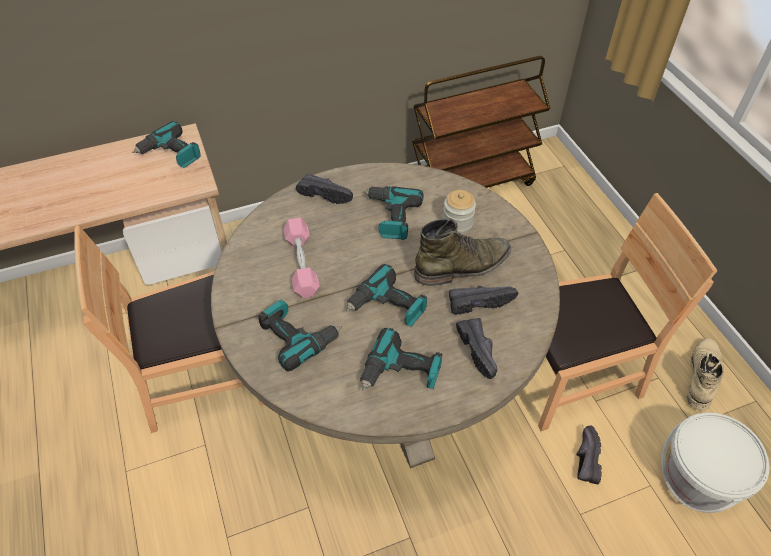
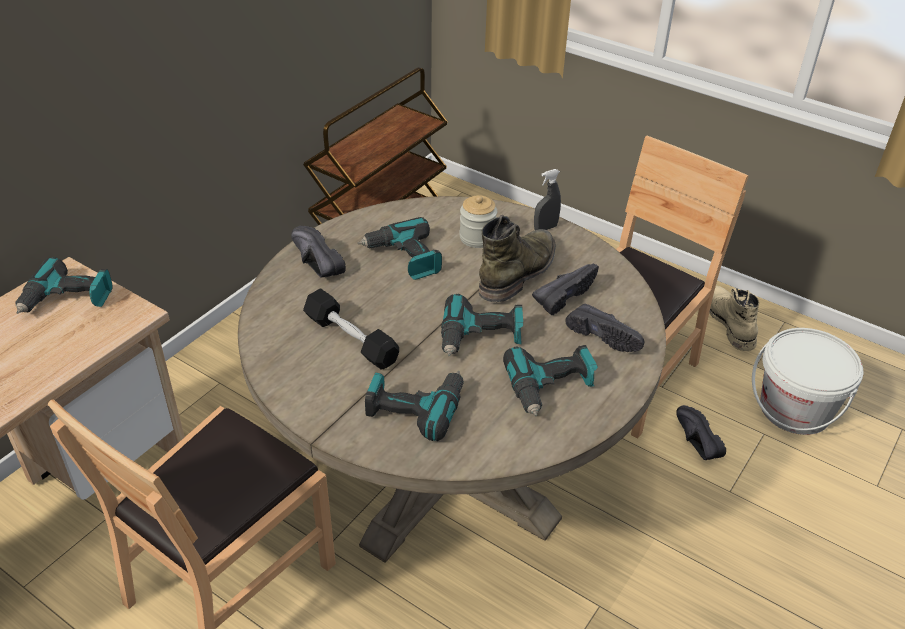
camera: 35 degrees left, 10 degrees down
pink dumbbell [283,218,319,298] -> black dumbbell [303,288,399,370]
black shoe [296,174,353,204] -> black shoe turned 120 degrees counterclockwise [291,226,346,278]
none -> grey spray bottle [534,169,561,230]

